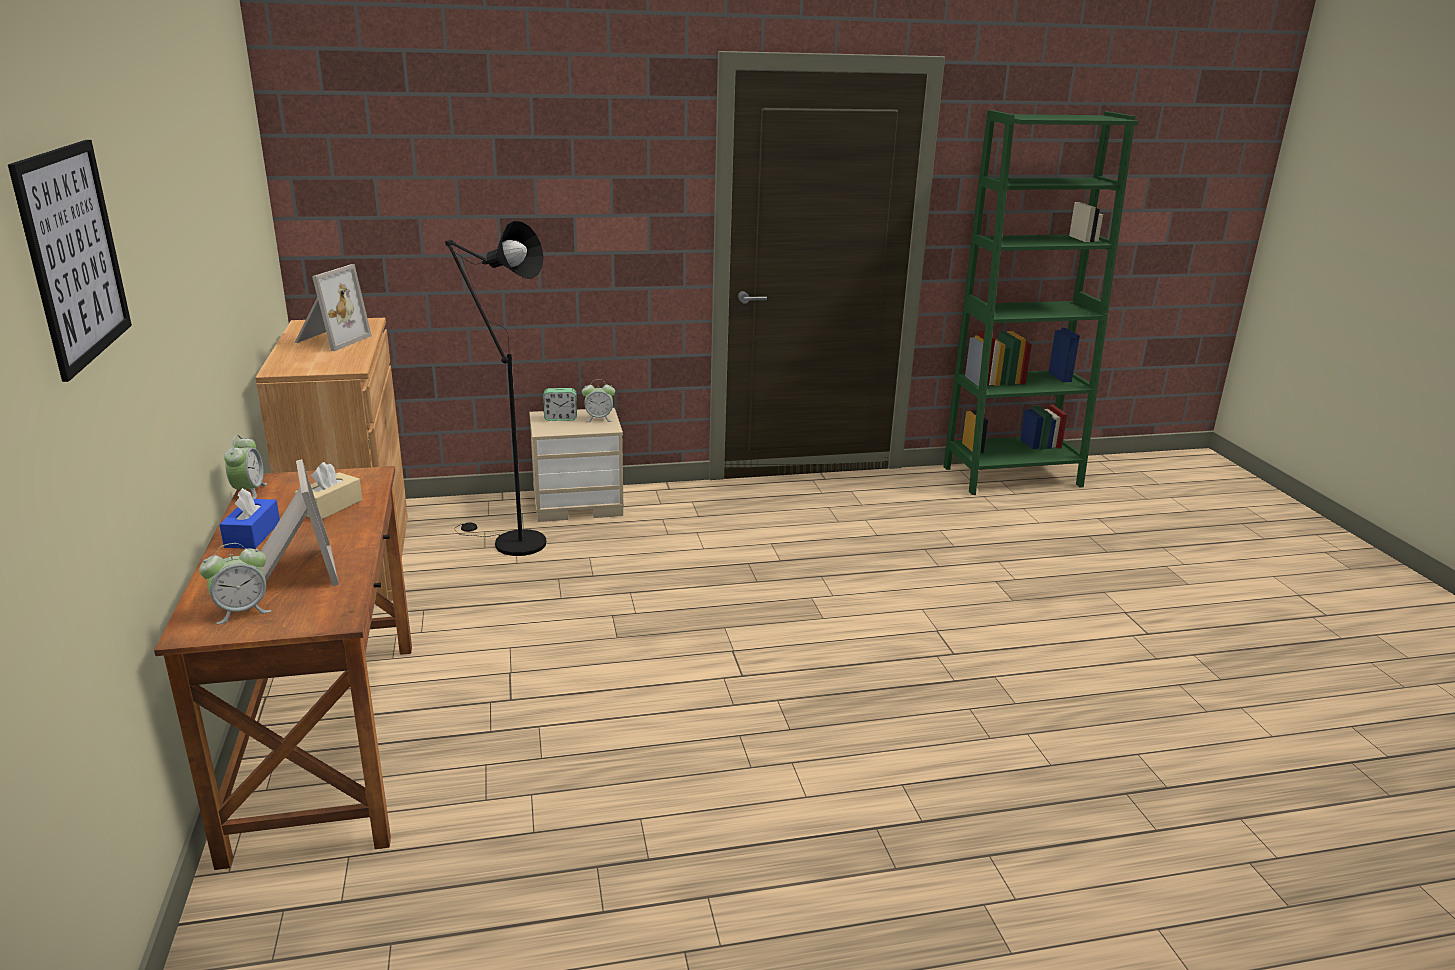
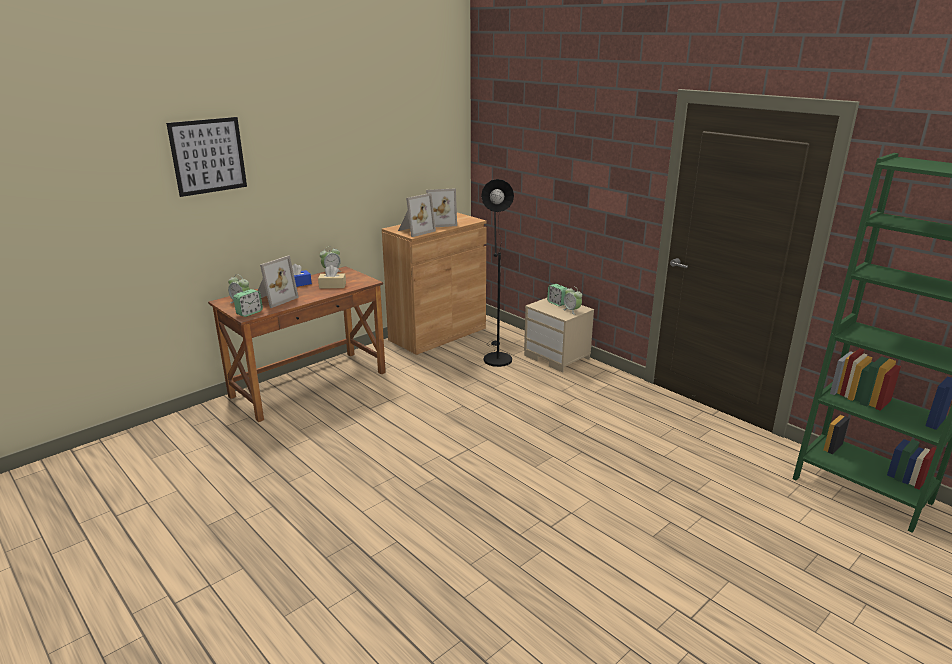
camera: 60 degrees right, 0 degrees up
none -> alarm clock [233,289,263,317]
none -> picture frame [398,193,436,237]

